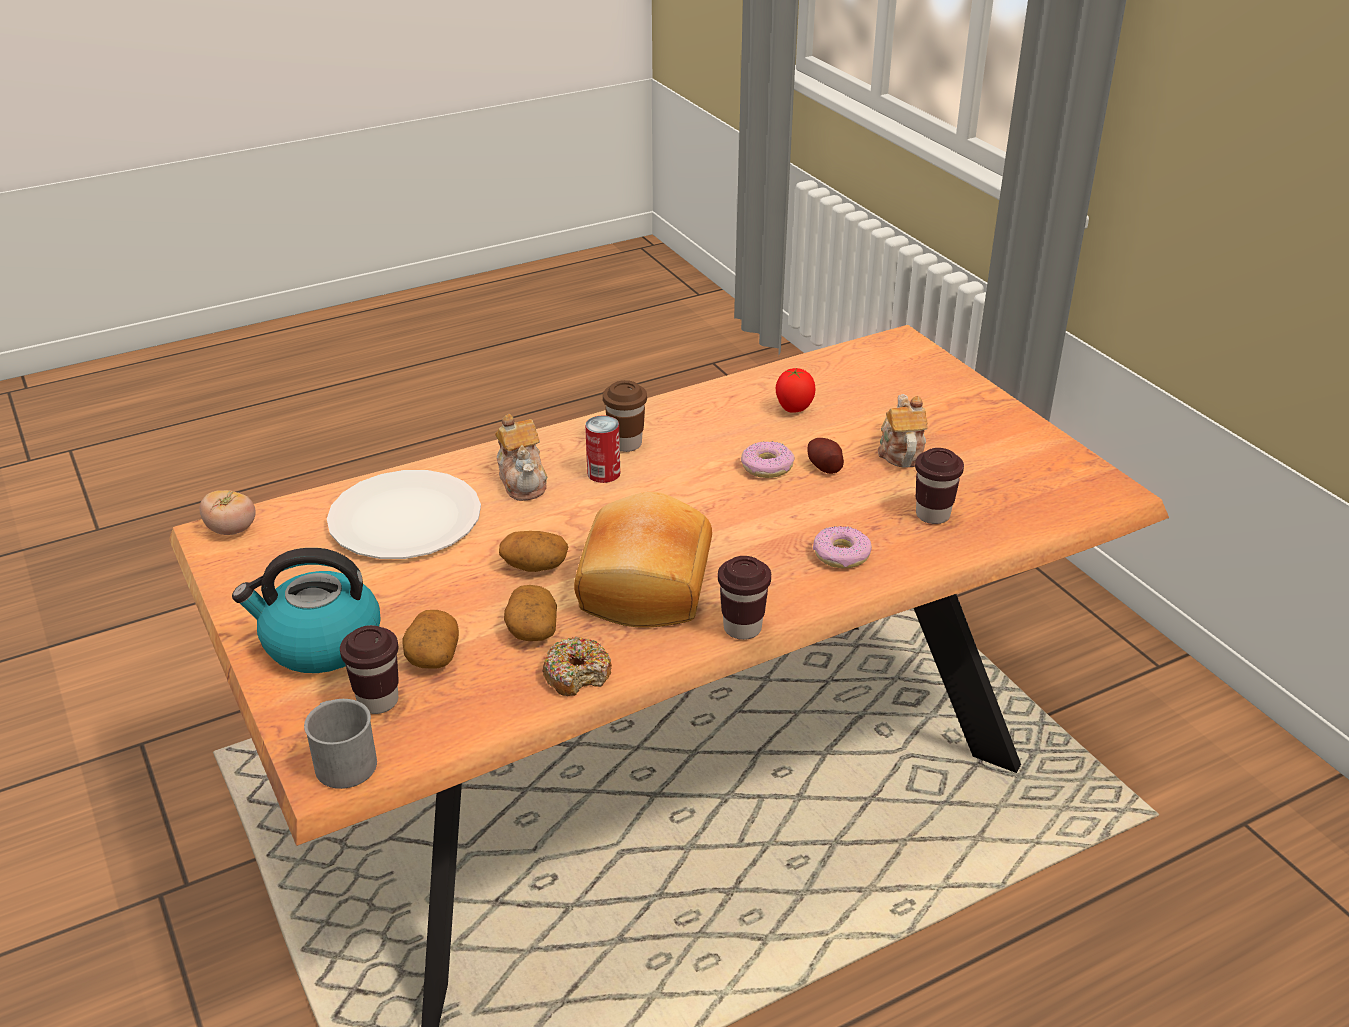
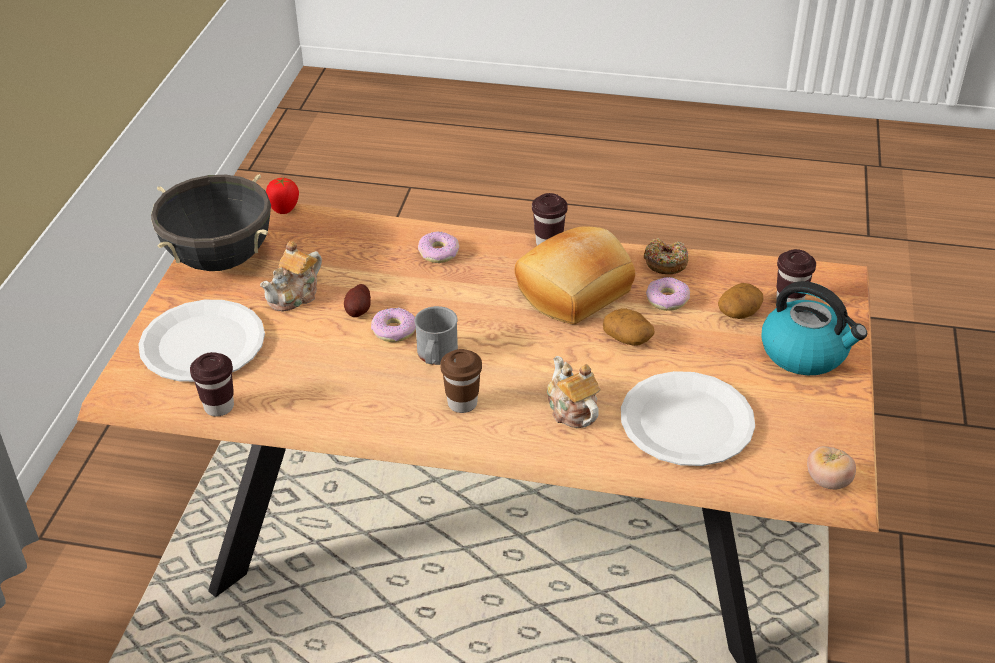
camera: 140 degrees left, 5 degrees up
grey mug [304,699,377,789] -> grey mug moved to [415,306,458,365]
teapot [495,414,547,501] -> teapot turned 45 degrees counterclockwise [547,356,600,428]
potato [504,585,557,641] -> donut [646,277,690,311]
can [585,415,620,483] -> none
tomato [776,368,815,413] -> tomato moved to [266,177,299,214]
brown cup [915,448,964,524] -> brown cup moved to [190,352,234,416]
none -> white plate [138,300,265,382]
none -> black cooking pot [151,174,271,271]

